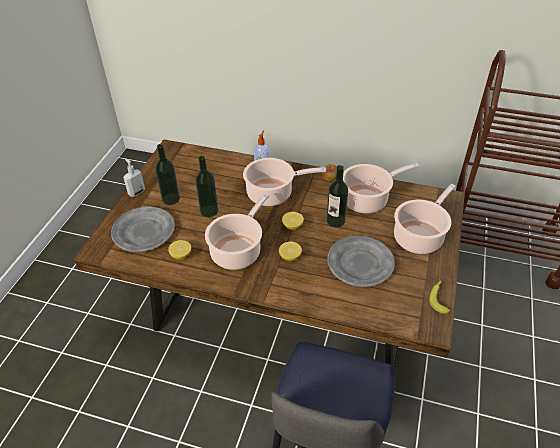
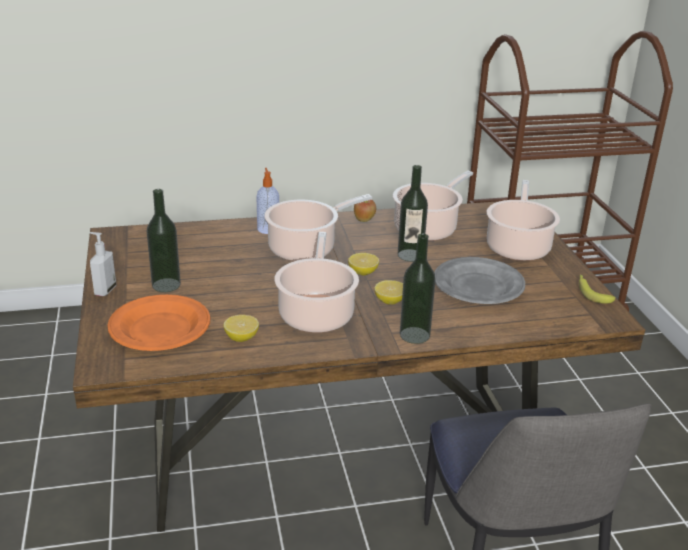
camera: 30 degrees left, 15 degrees down
grey plate [111,207,175,252] -> orange plate [108,294,210,351]
bottle [195,156,219,217] -> bottle moved to [400,233,436,344]

